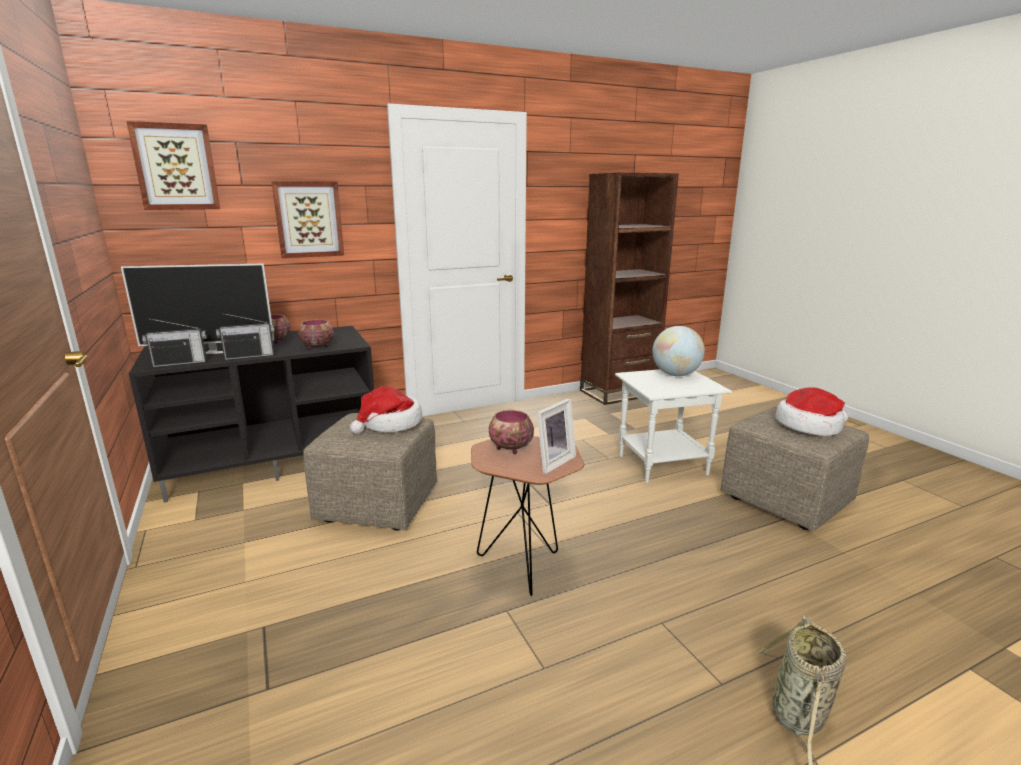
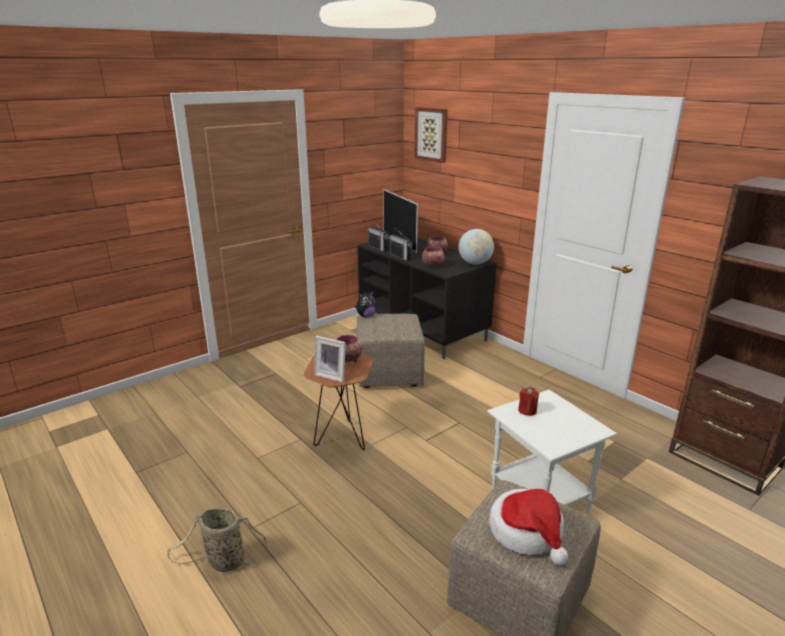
camera: 75 degrees right, 5 degrees up
picture [272,181,344,258] -> none
hat [350,386,422,434] -> none
globe [652,326,705,376] -> globe moved to [459,229,494,265]
none -> plush toy [355,291,377,317]
none -> red candle [518,387,540,416]

